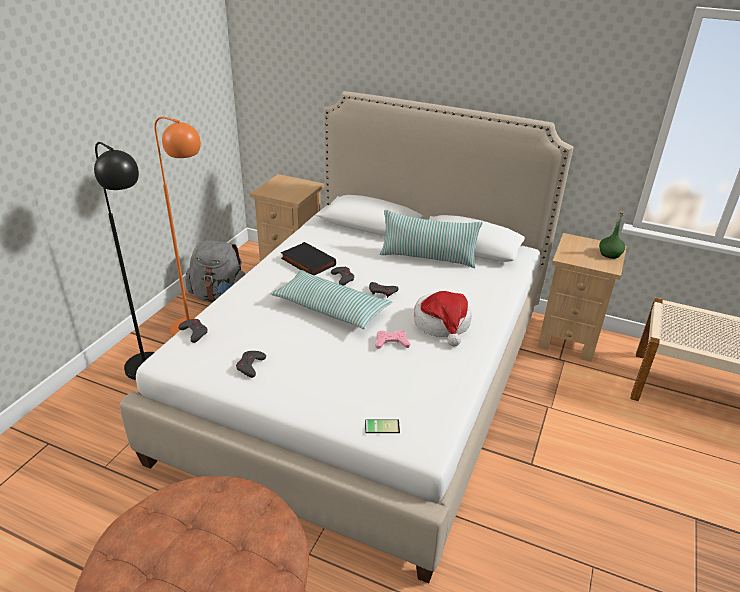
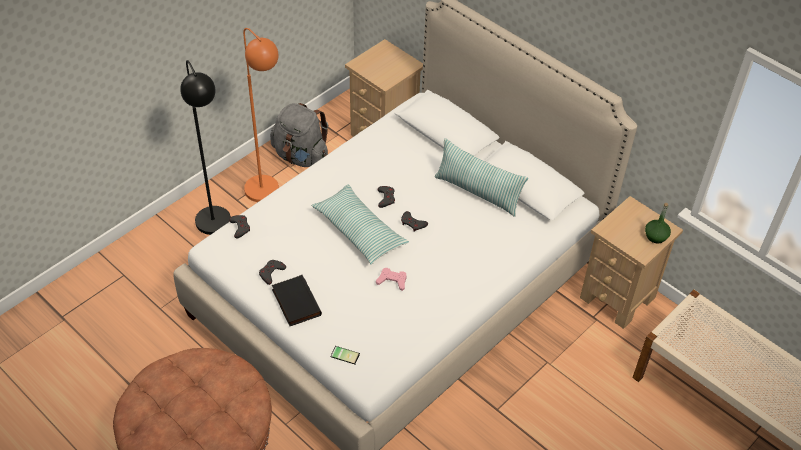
camera: 20 degrees right, 15 degrees up
black book [281,242,336,275] -> black book moved to [272,275,322,326]
hat [414,291,472,347] -> none

